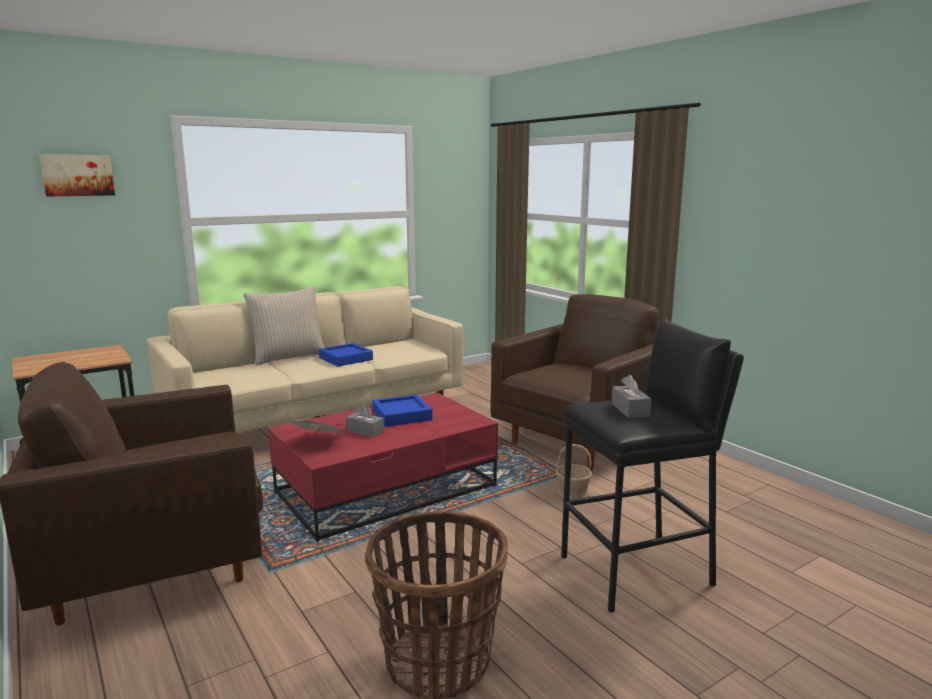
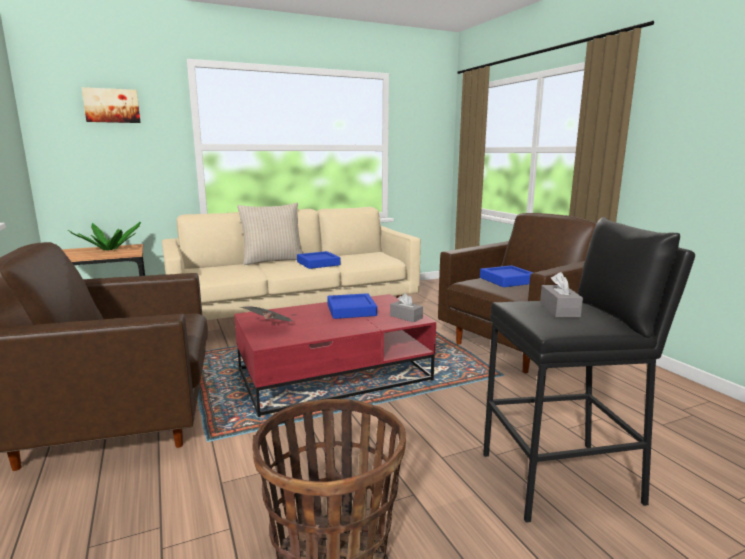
camera: 10 degrees right, 0 degrees up
grey tissue box [346,404,384,437] -> grey tissue box moved to [390,293,423,322]
basket [556,444,592,500] -> none
none -> potted plant [68,222,141,251]
none -> blue tray [480,265,533,287]

